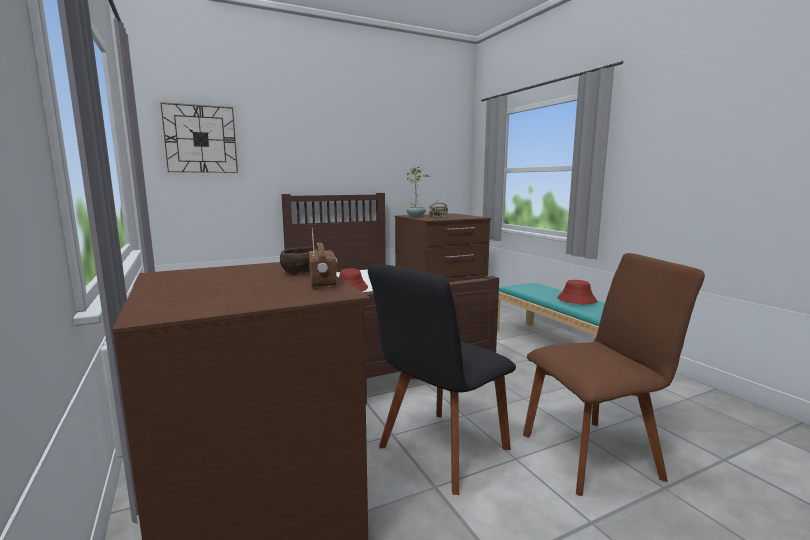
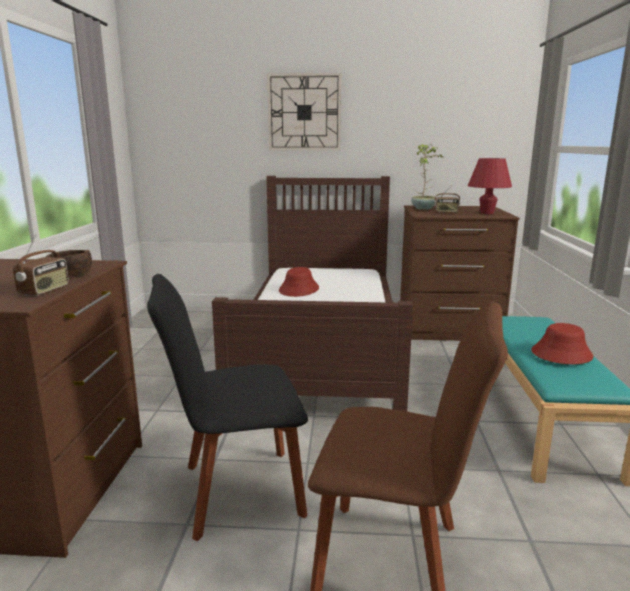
camera: 30 degrees right, 5 degrees up
wall clock [157,100,241,175] -> wall clock moved to [267,73,341,150]
none -> red table lamp [468,158,512,214]

